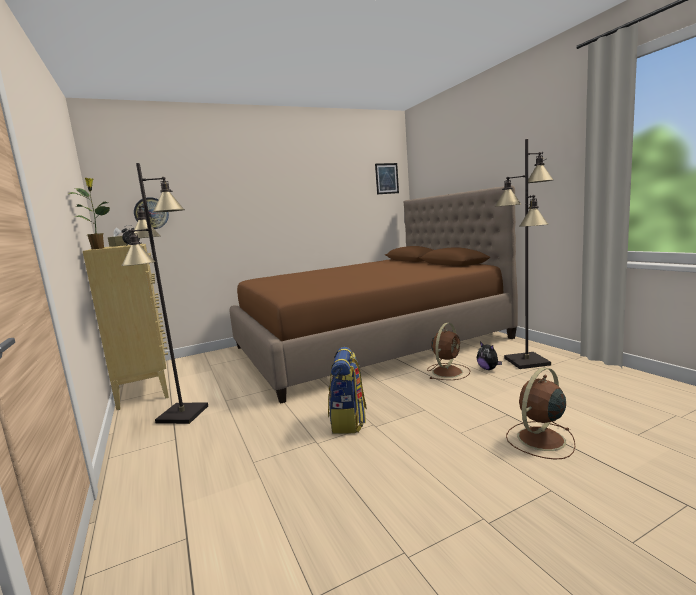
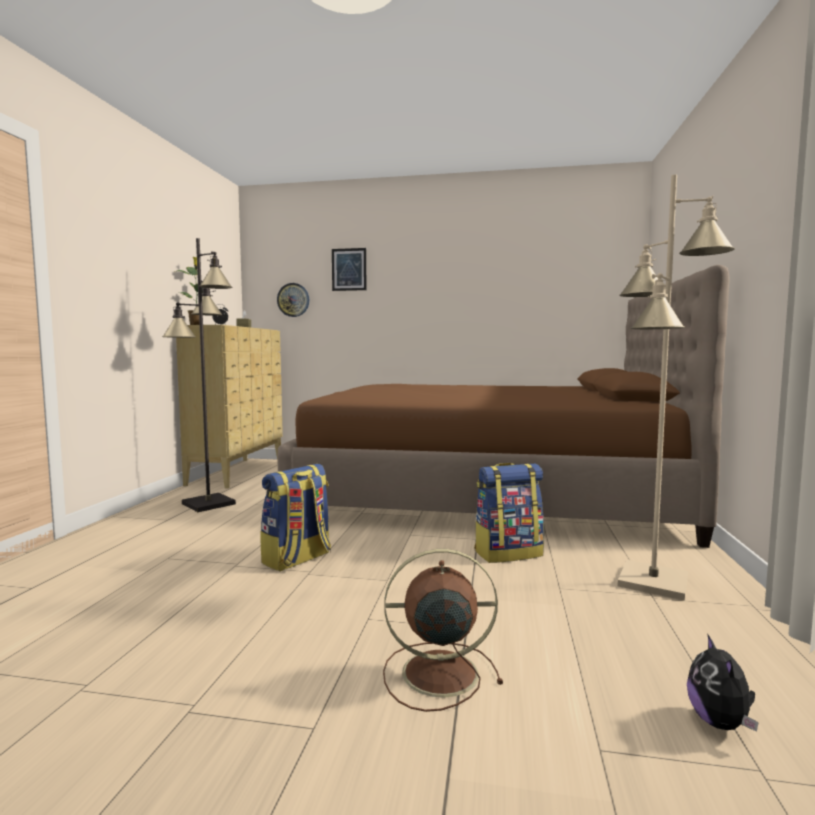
camera: 35 degrees right, 5 degrees down
picture [375,163,399,194] -> picture moved to [332,248,366,291]
brown fan [427,323,470,380] -> backpack [474,463,544,563]
plush toy [477,342,502,370] -> plush toy moved to [687,633,759,732]
black floor lamp [494,139,554,369] -> beige floor lamp [618,174,735,601]

